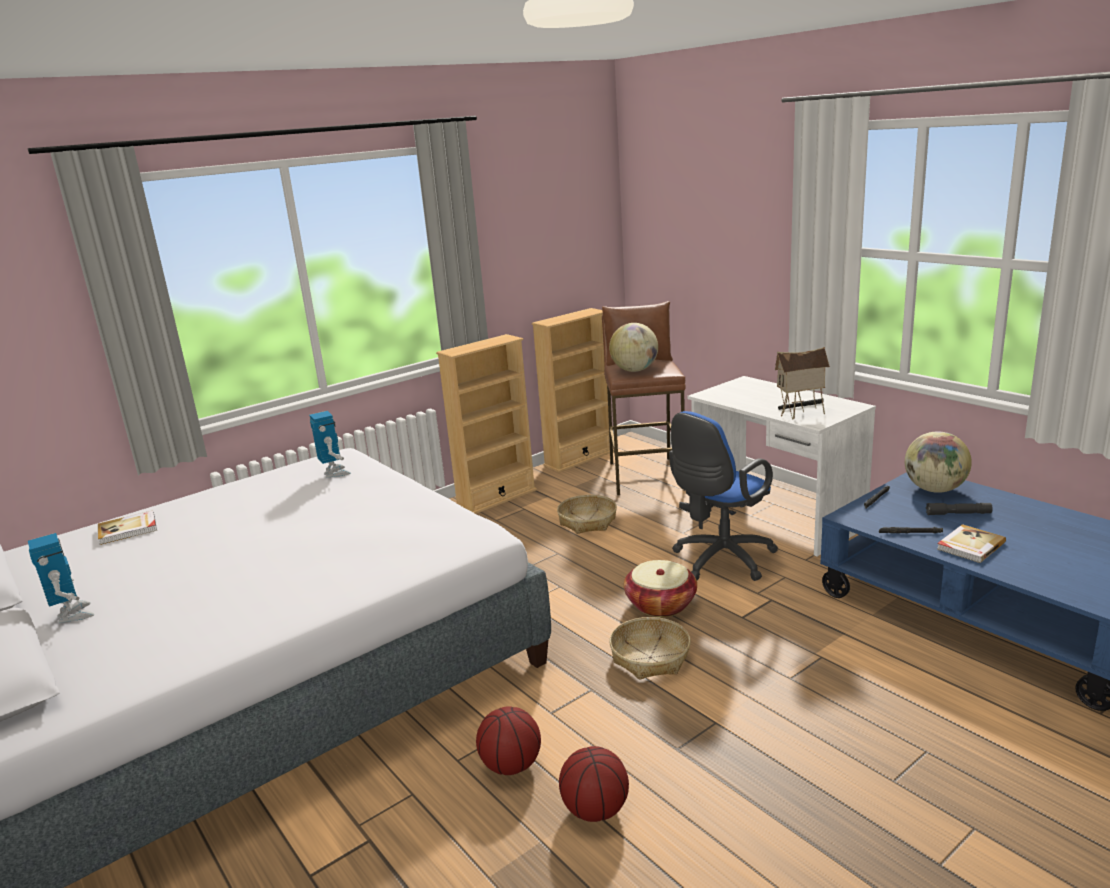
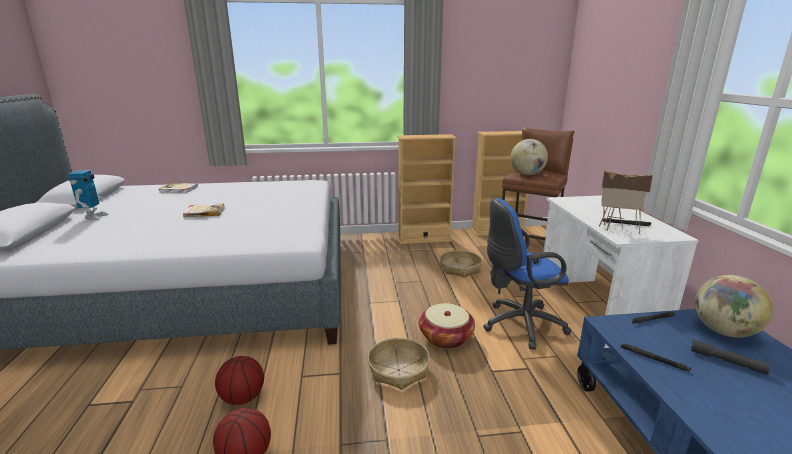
camera: 30 degrees right, 0 degrees up
toy robot [309,411,351,477] -> none
book [937,524,1006,563] -> book moved to [183,203,225,218]

